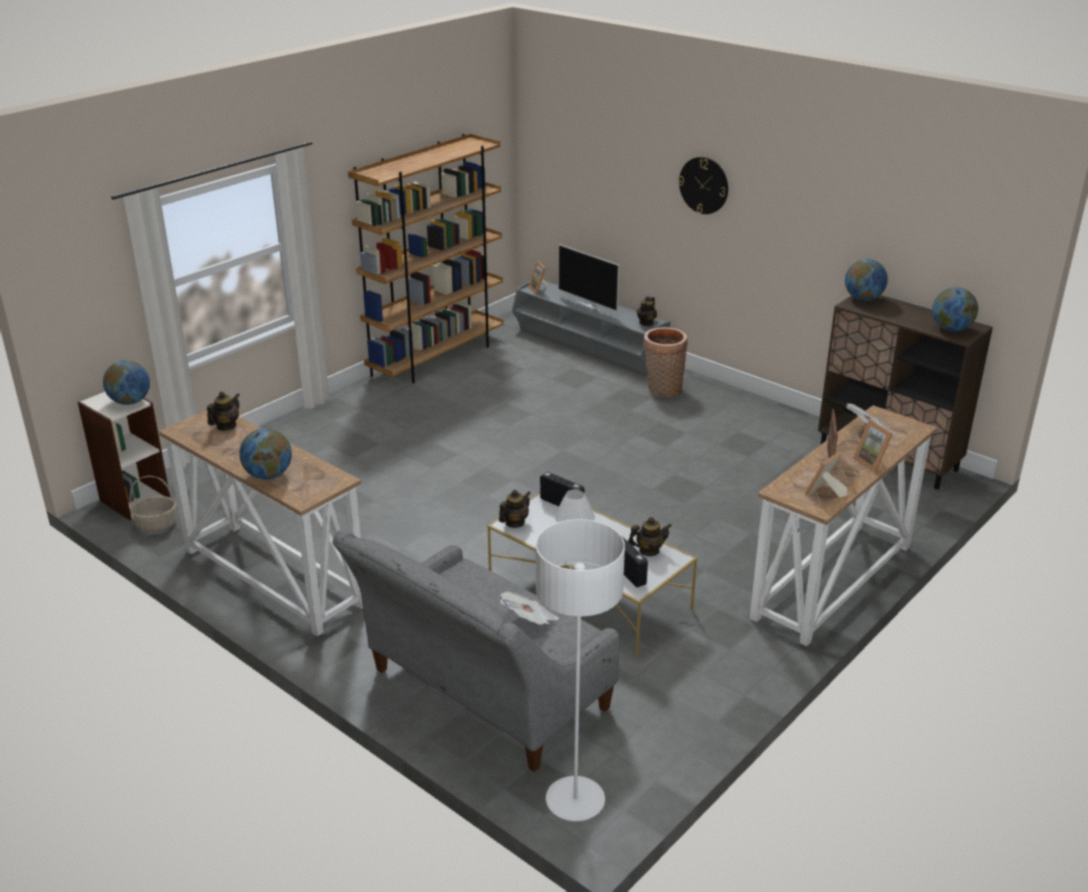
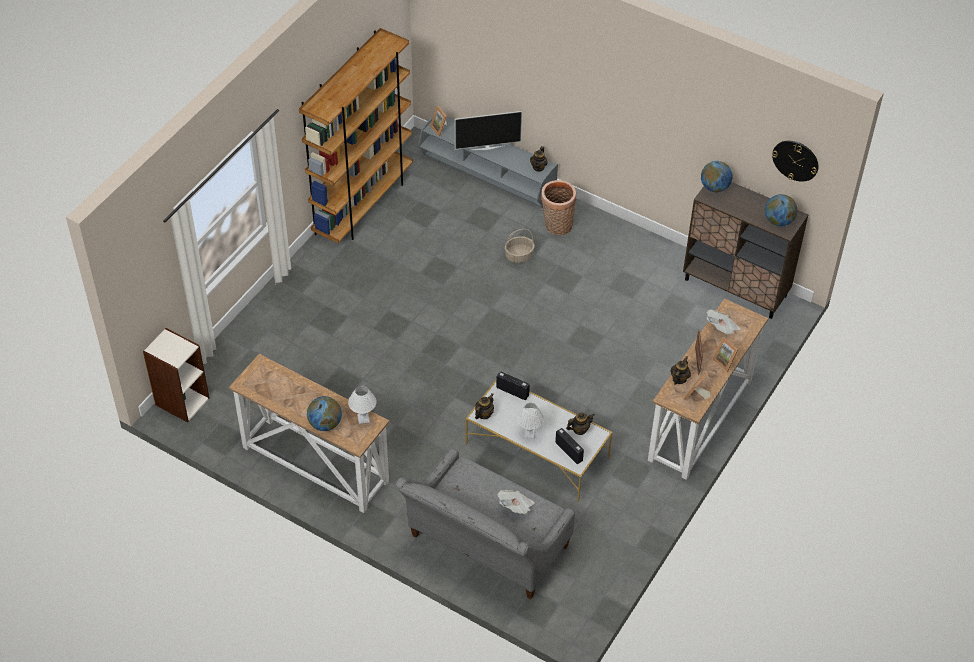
camera: 10 degrees left, 20 degrees up
globe [103,360,150,405] -> none
basket [130,476,177,532] -> basket moved to [505,229,535,263]
teapot [207,391,240,431] -> teapot moved to [670,356,691,385]
grey floor lamp [535,519,625,821] -> none
television [558,244,619,312] -> television turned 45 degrees counterclockwise [455,111,522,150]
wall clock [678,157,728,214] -> wall clock moved to [772,141,819,182]
none -> white table lamp [348,385,377,424]

